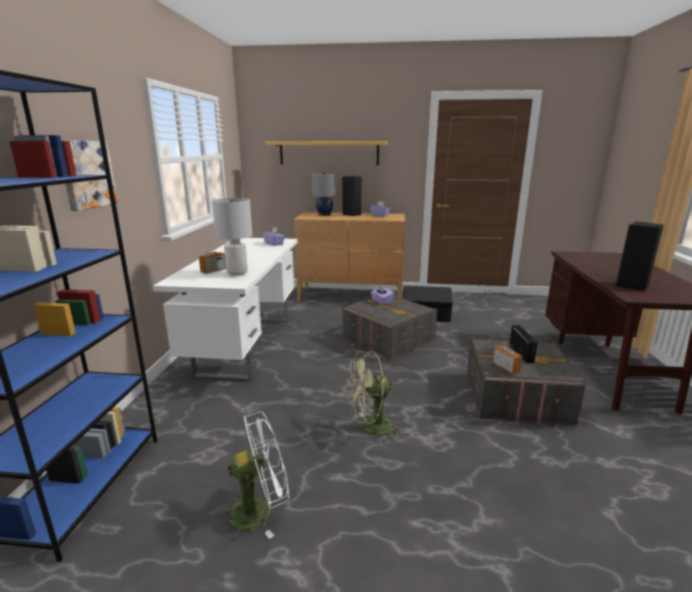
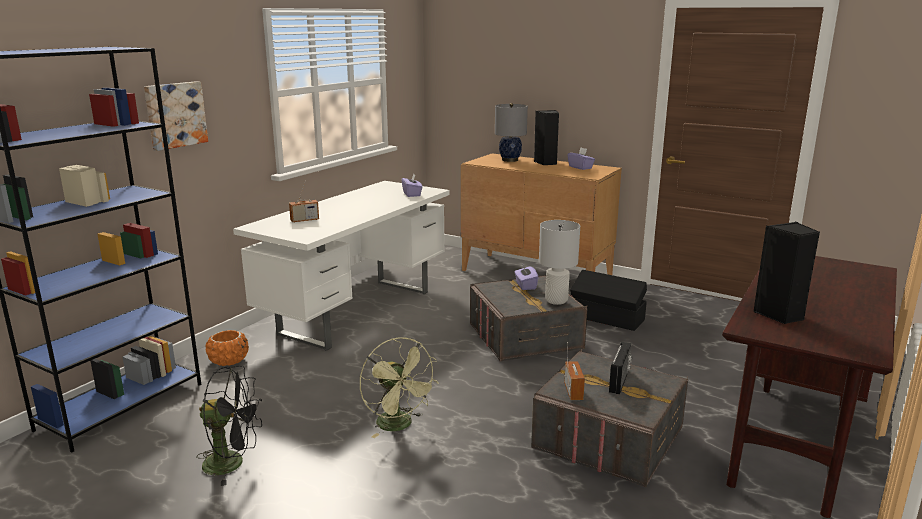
camera: 25 degrees right, 0 degrees up
grey table lamp [212,198,252,276] -> grey table lamp moved to [539,220,580,305]
white fan [216,412,289,539] -> black fan [196,366,262,486]
shelf [266,141,388,165] -> none
green fan [347,351,404,443] -> green fan turned 135 degrees counterclockwise [360,337,439,438]
none -> orange planter [205,330,249,366]

